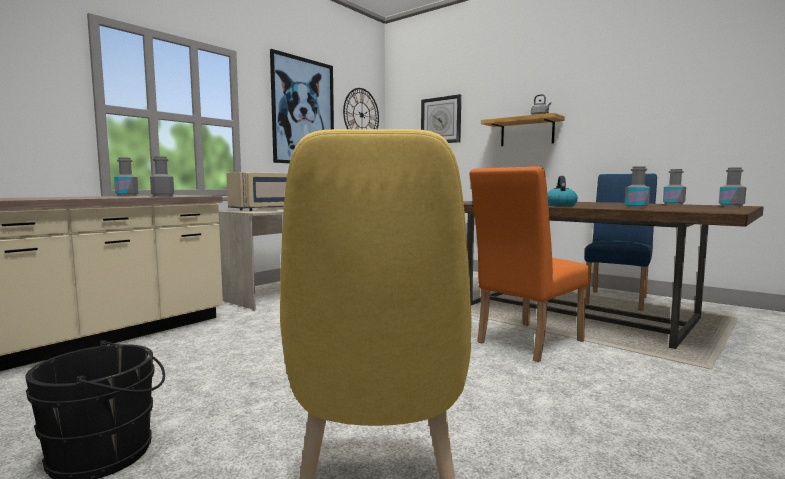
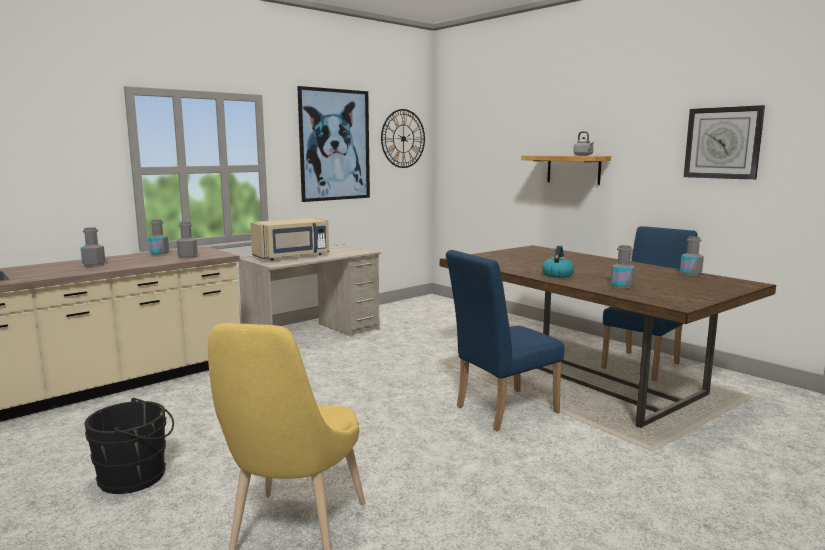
camera: 10 degrees right, 5 degrees up
wall clock [421,94,461,143] -> wall clock moved to [684,105,765,180]
orange chair [469,166,590,362] -> blue chair [446,250,564,431]
grey bottle [719,167,747,207] -> grey bottle moved to [80,227,105,267]

